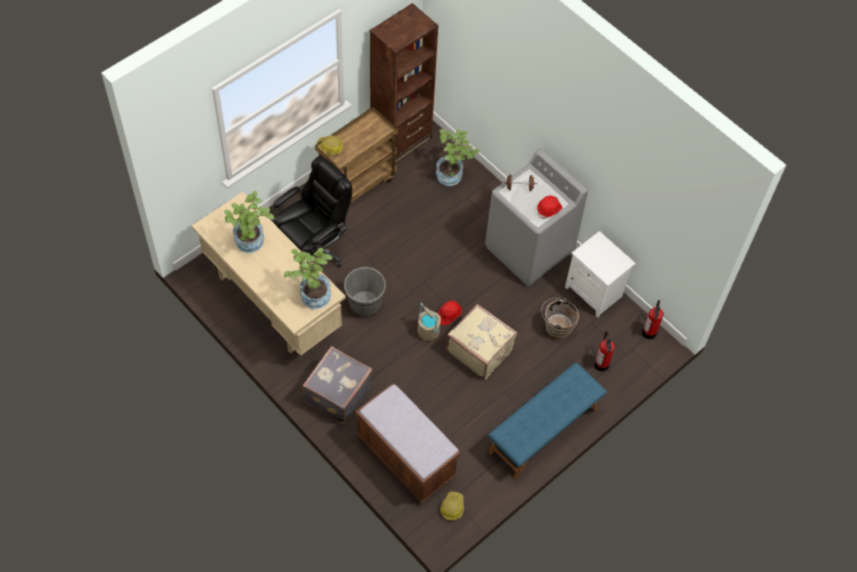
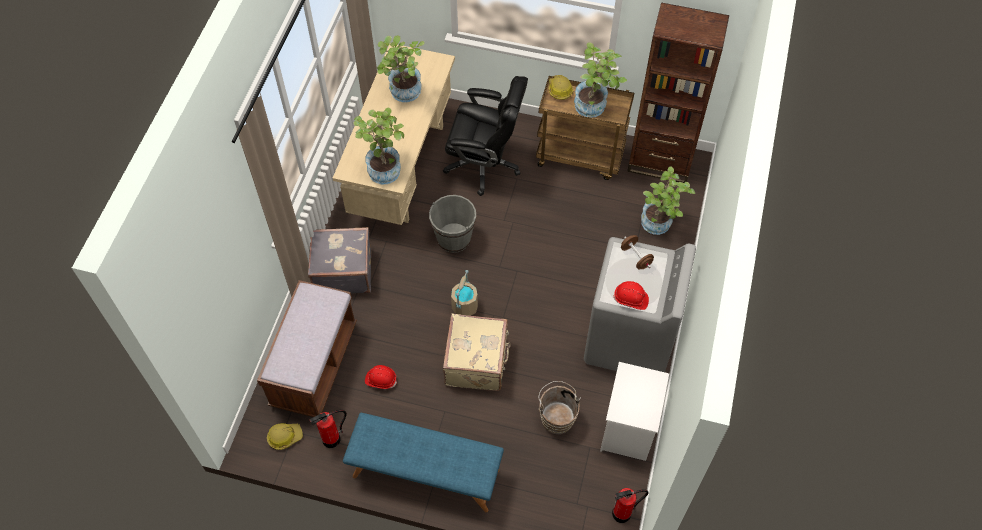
camera: 60 degrees right, 0 degrees up
red hard hat [437,301,462,326] -> red hard hat moved to [365,365,397,389]
fire extinguisher [594,331,615,372] -> fire extinguisher moved to [309,410,347,448]
none -> potted plant [574,42,627,118]

